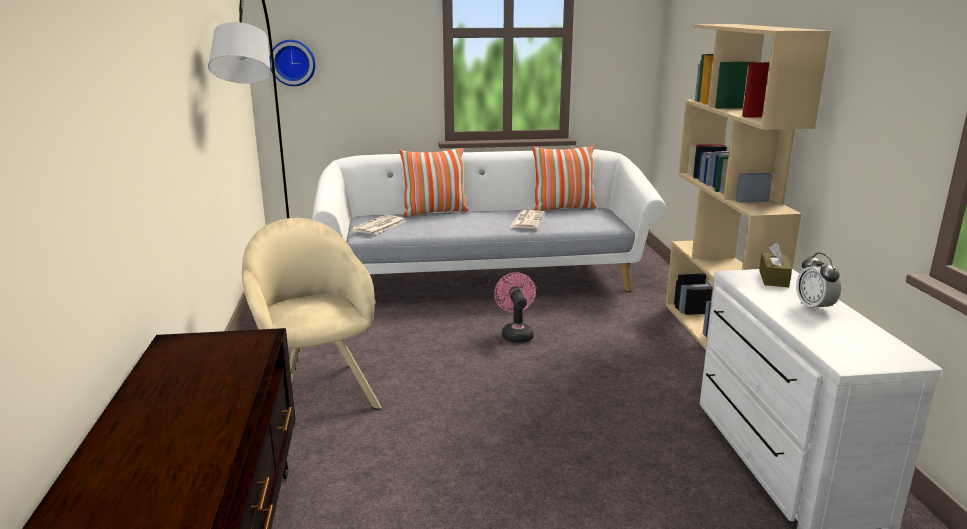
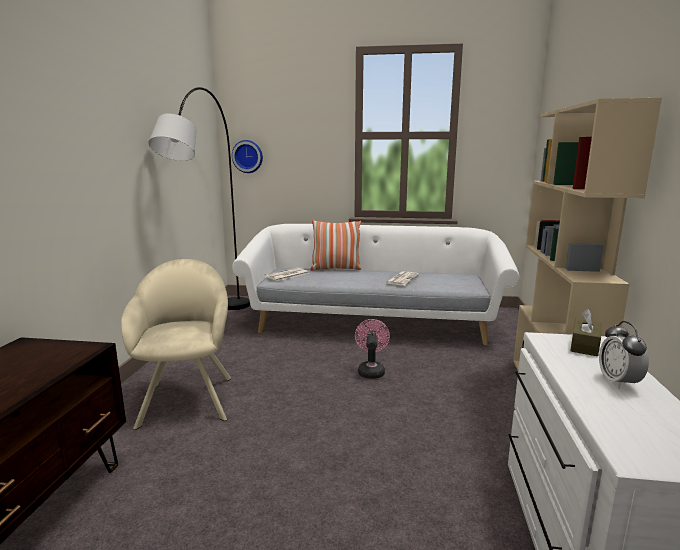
camera: 15 degrees right, 5 degrees down
pillow [532,146,597,211] -> none

